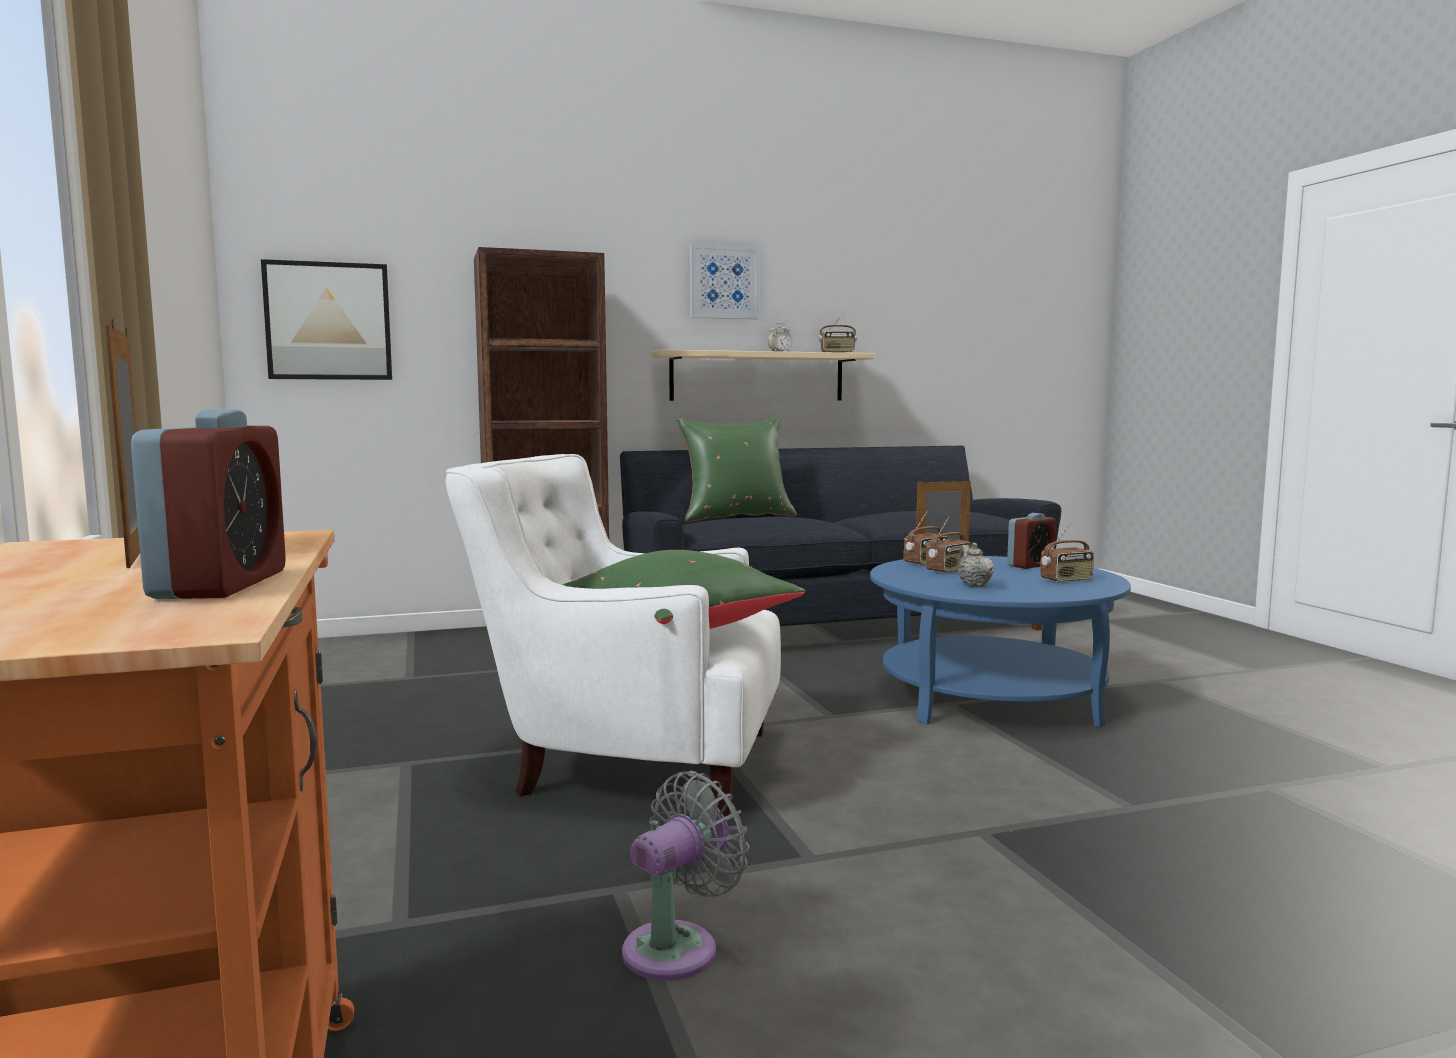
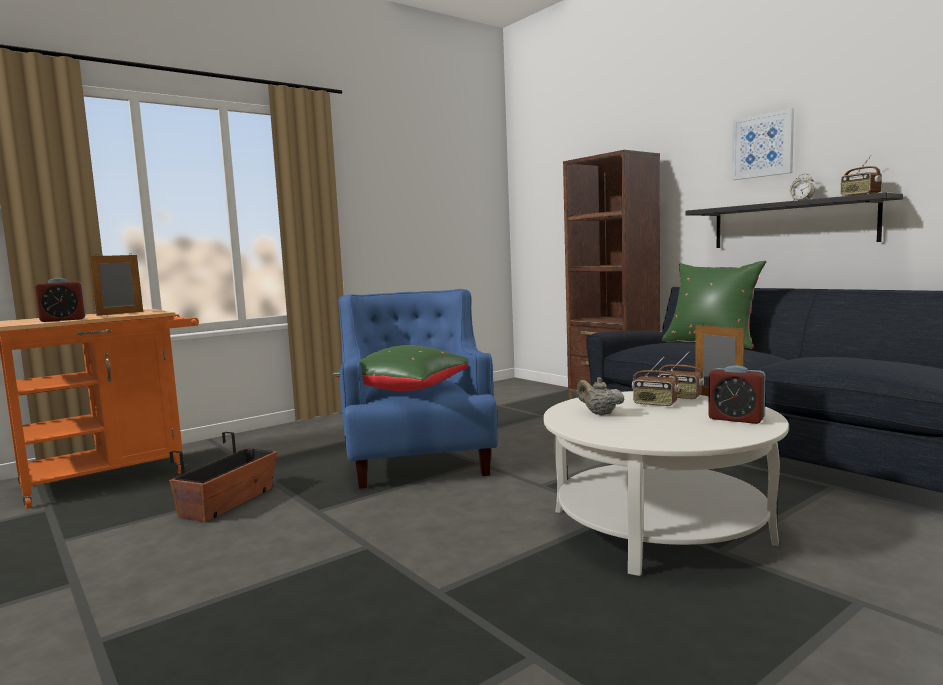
camera: 70 degrees right, 0 degrees up
picture [261,259,392,380] -> none
white armchair [446,454,781,817] -> blue armchair [338,289,498,489]
grey fan [622,771,749,981] -> planter [169,432,277,522]
beige shelf [652,350,875,401] -> black shelf [686,192,903,248]
blue coffee table [870,556,1131,727] -> white coffee table [543,391,789,576]
beige teapot [958,542,994,587] -> beige teapot turned 105 degrees counterclockwise [577,377,625,415]
radio [1040,523,1094,582] -> none

